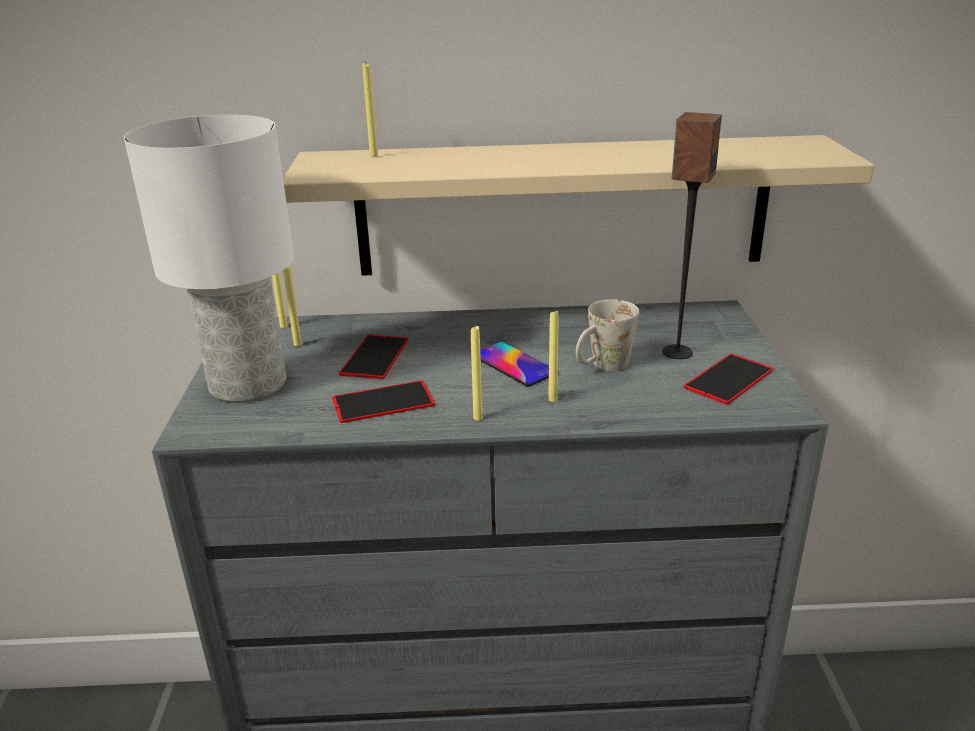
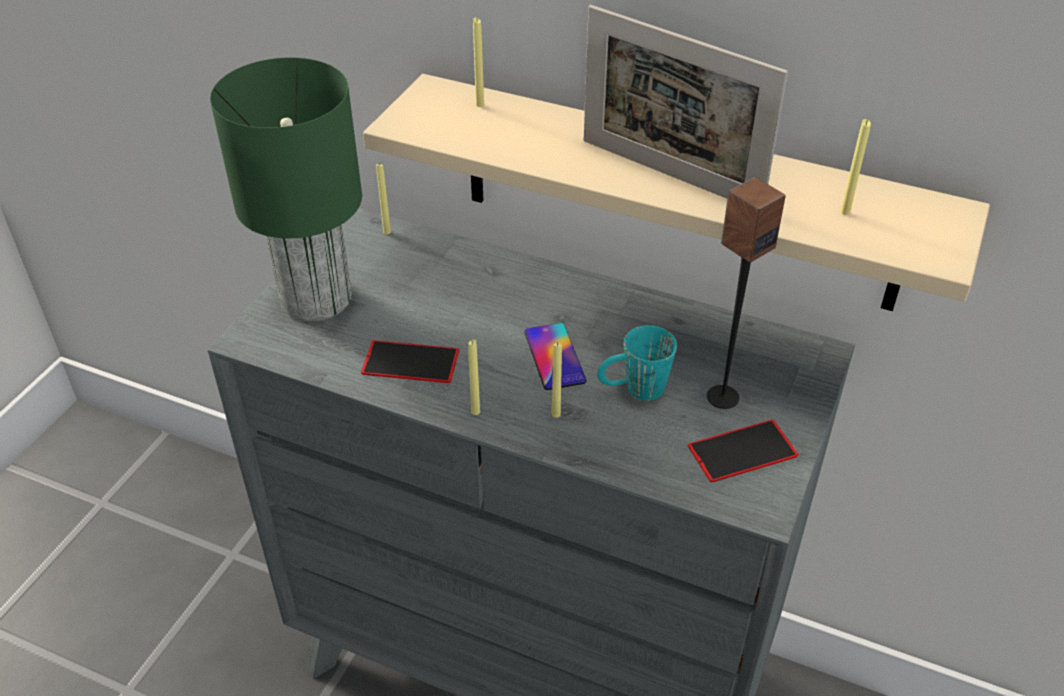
camera: 25 degrees right, 15 degrees up
white table lamp [124,115,294,403] -> green table lamp [210,57,362,322]
yellow candle [283,266,302,346] -> yellow candle moved to [840,119,871,215]
phone [339,334,409,379] -> none
white mug [576,299,639,371] -> turquoise mug [597,325,677,401]
none -> picture frame [584,5,788,199]

